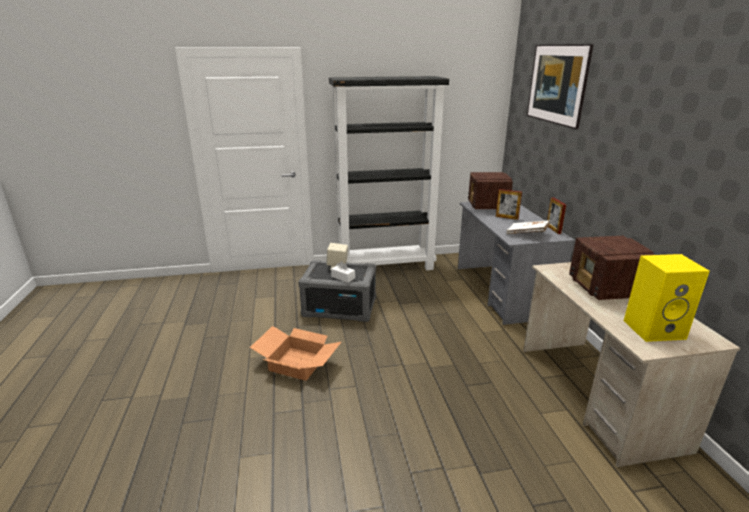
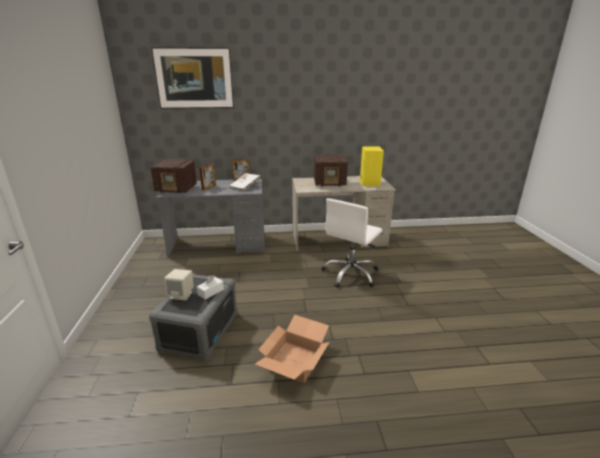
camera: 85 degrees left, 0 degrees up
black bookcase [329,76,449,270] -> none
none -> white office chair [321,198,382,288]

